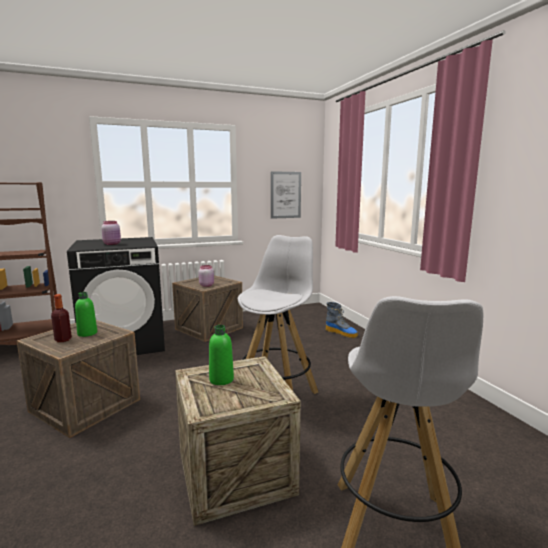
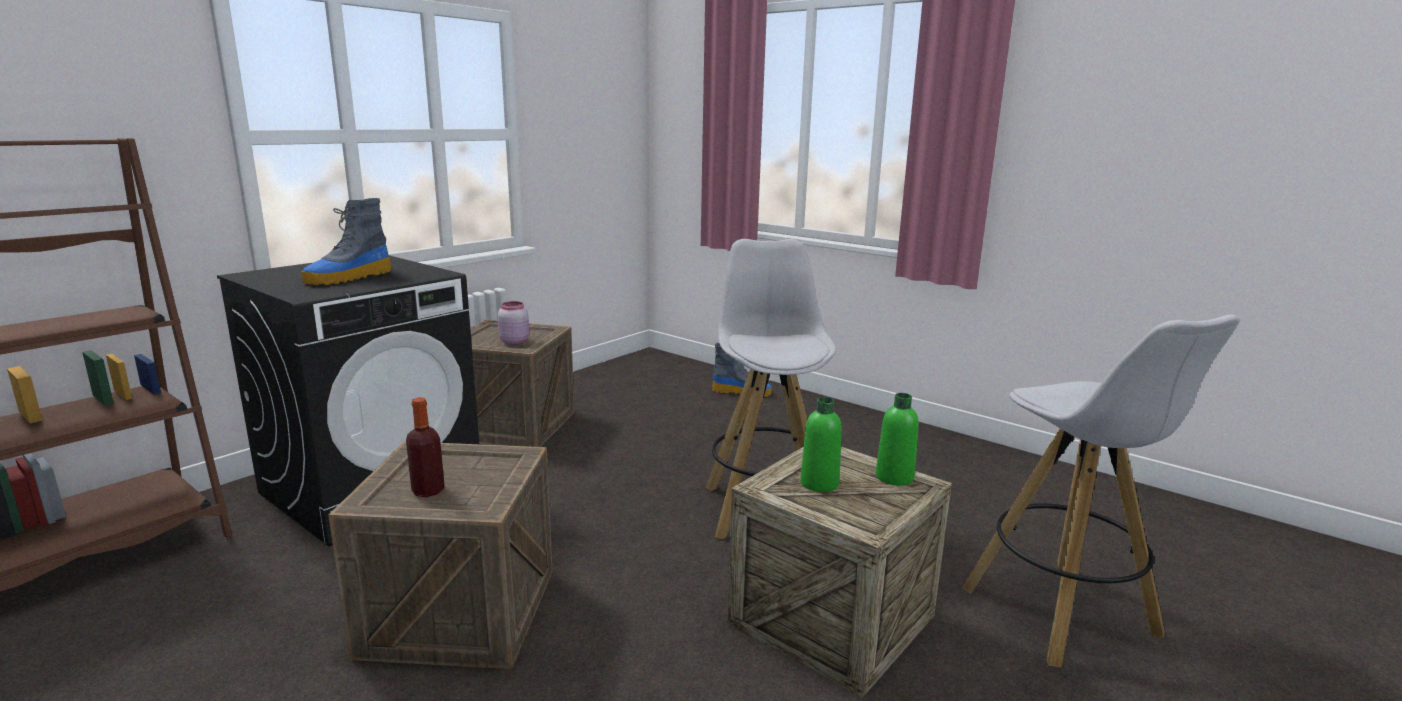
camera: 30 degrees left, 5 degrees up
green bottle [75,292,97,337] -> green bottle moved to [876,393,919,486]
pink jar [101,221,121,245] -> boot [302,198,391,285]
picture [271,171,301,219] -> none

